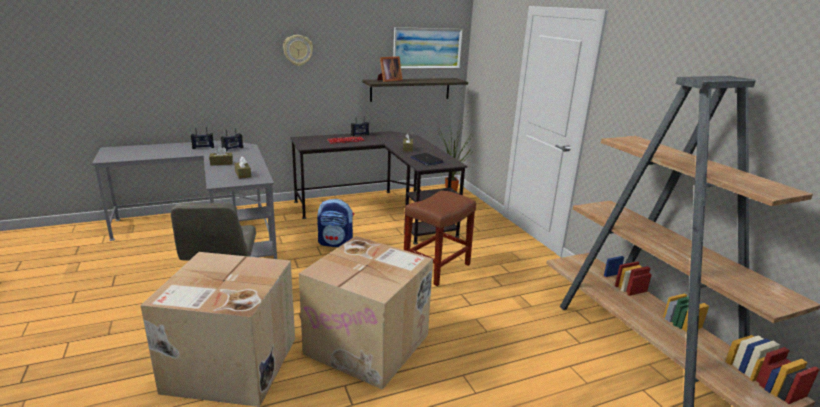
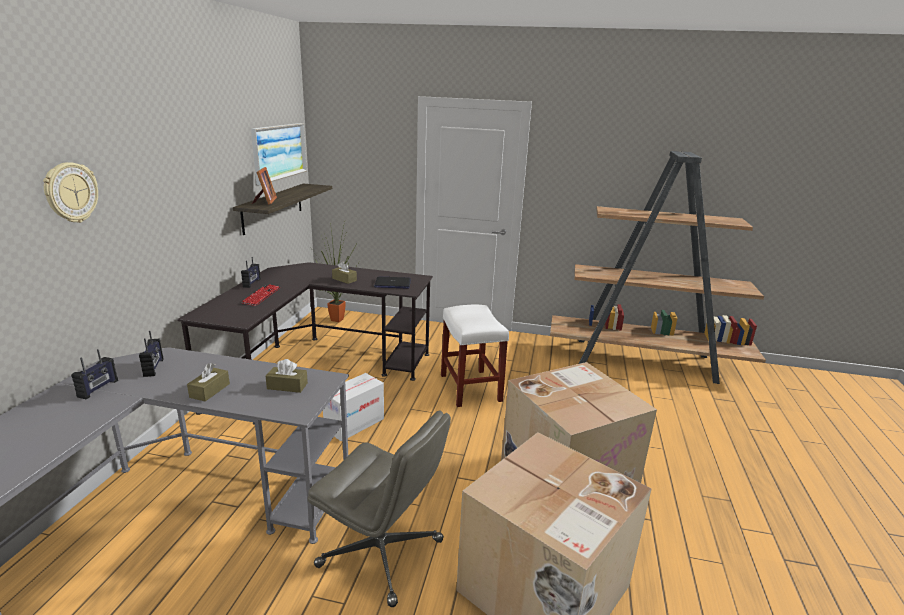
camera: 55 degrees left, 0 degrees up
wall clock [283,35,313,66] -> wall clock moved to [43,162,98,223]
backpack [317,199,354,247] -> cardboard box [323,373,384,441]
brown stool [404,190,476,286] -> white stool [441,305,509,407]

